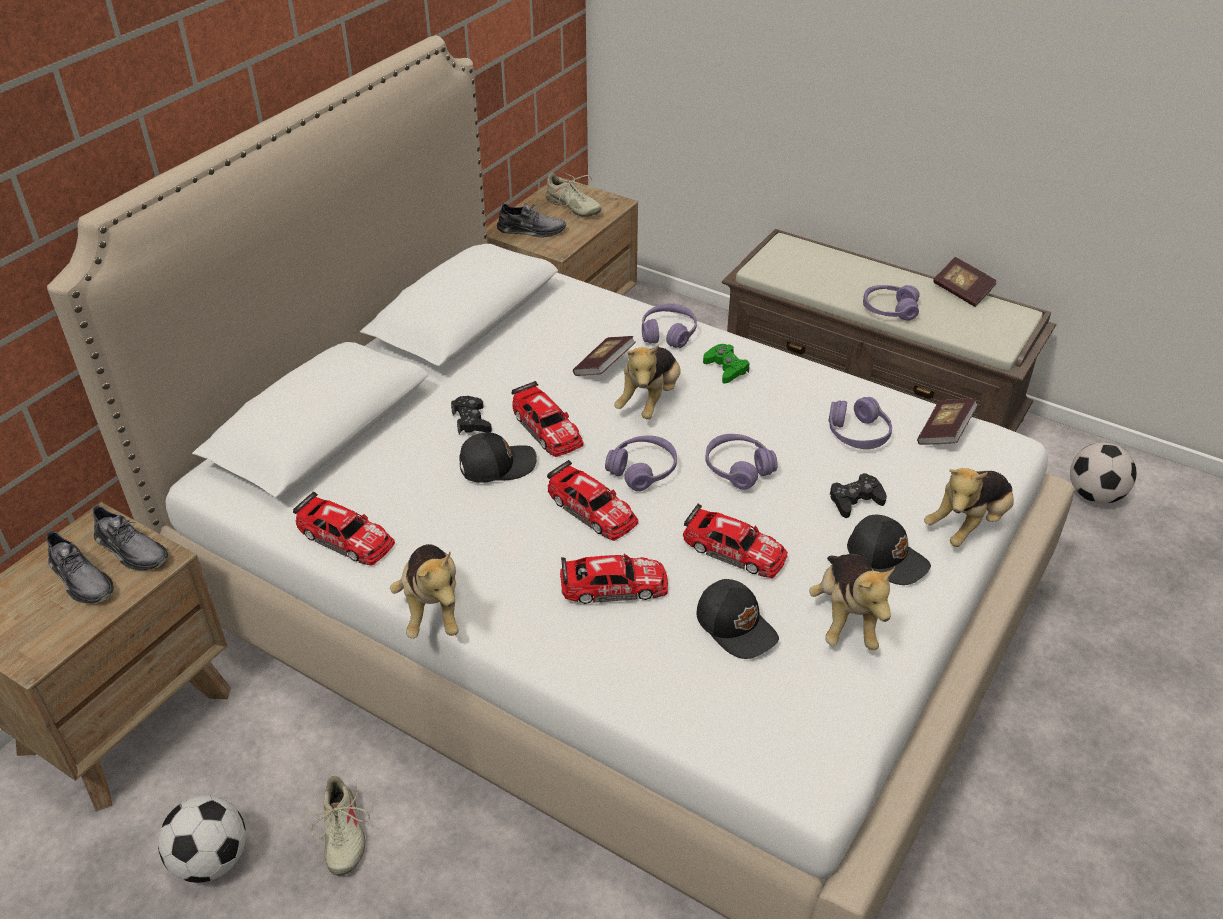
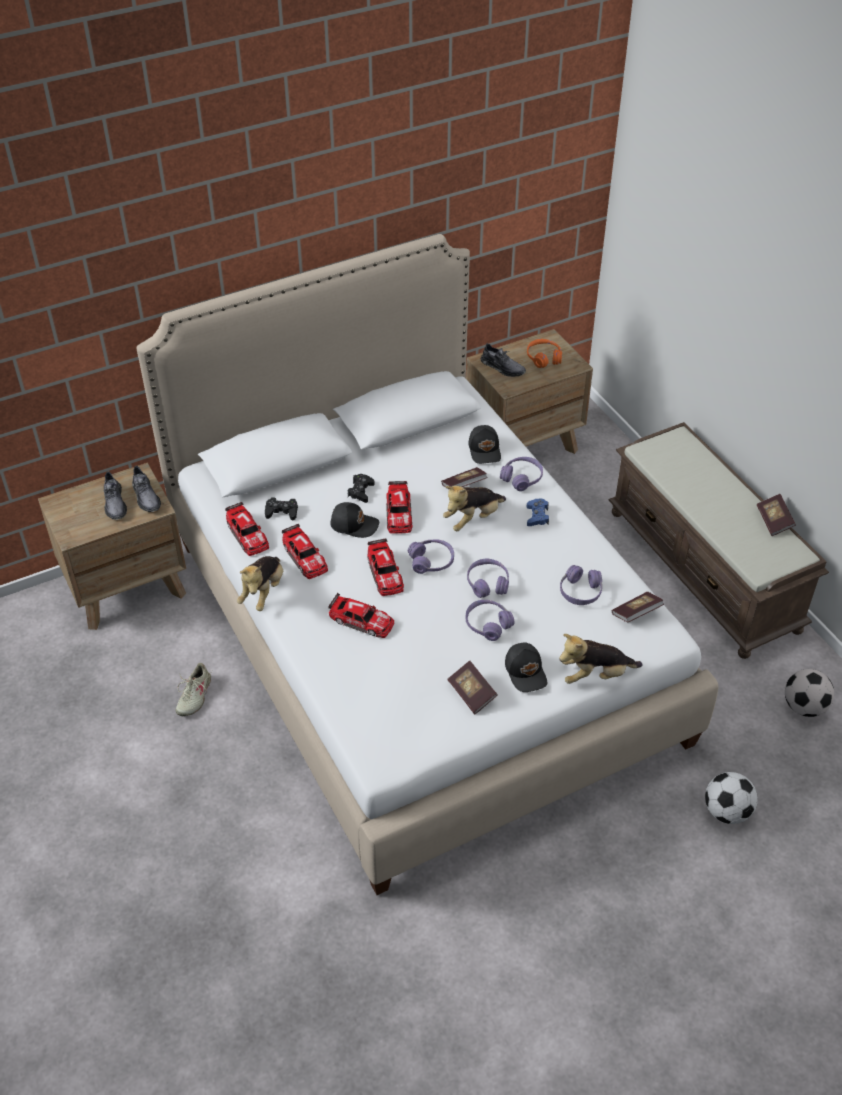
camera: 30 degrees right, 5 degrees up
football [158,796,246,883] -> football moved to [705,772,758,824]
beige shoe [545,172,601,217] -> orange headphones [527,339,562,368]
toy car [683,503,788,578] -> toy car moved to [282,524,328,579]
black cap [697,579,779,659] -> black cap moved to [469,425,501,464]
green game controller [703,344,750,384] -> blue game controller [527,499,549,526]
plush toy [809,554,895,650] -> book [447,661,498,714]
black game controller [830,473,887,518] -> black game controller moved to [265,497,298,520]
purple headphones [863,285,920,321] -> purple headphones moved to [466,600,515,641]

